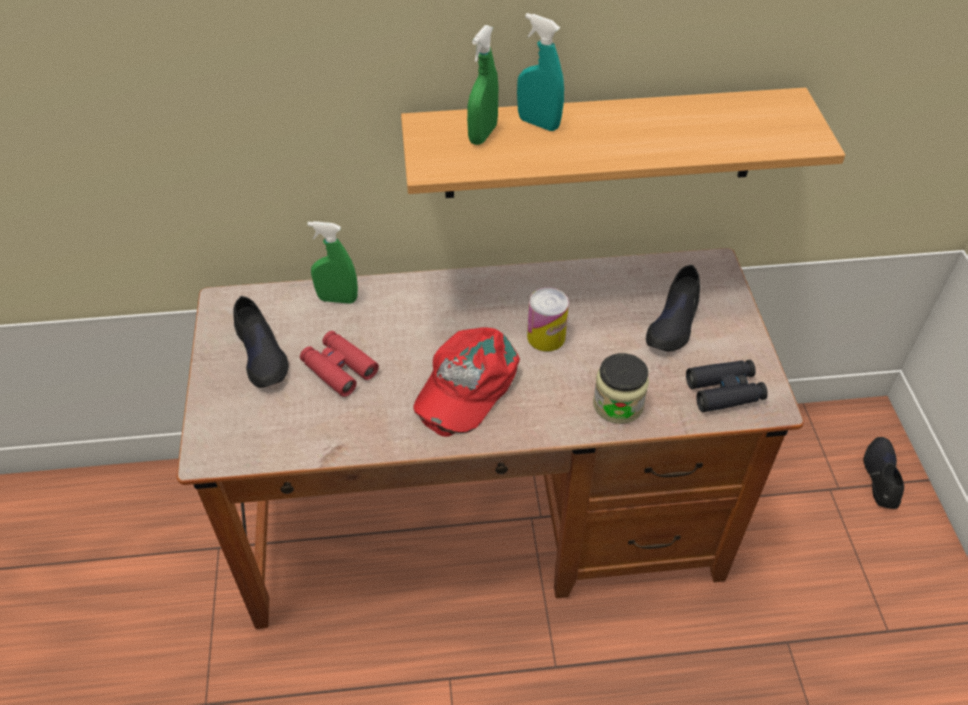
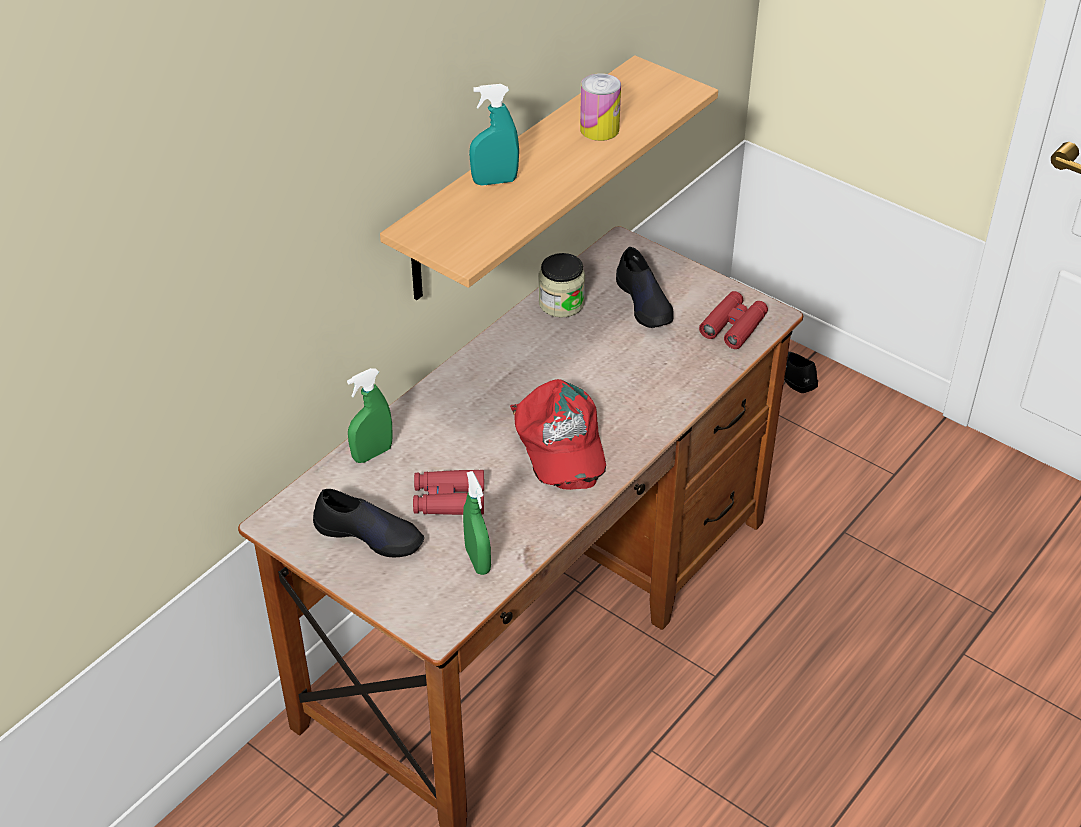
camera: 45 degrees left, 5 degrees down
green spray bottle [467,25,498,145] -> green spray bottle moved to [463,471,491,575]
can [527,288,569,351] -> can moved to [580,73,621,141]
jar [593,353,649,424] -> jar moved to [539,253,585,318]
black binoculars [686,360,768,412] -> red binoculars [699,291,768,349]

